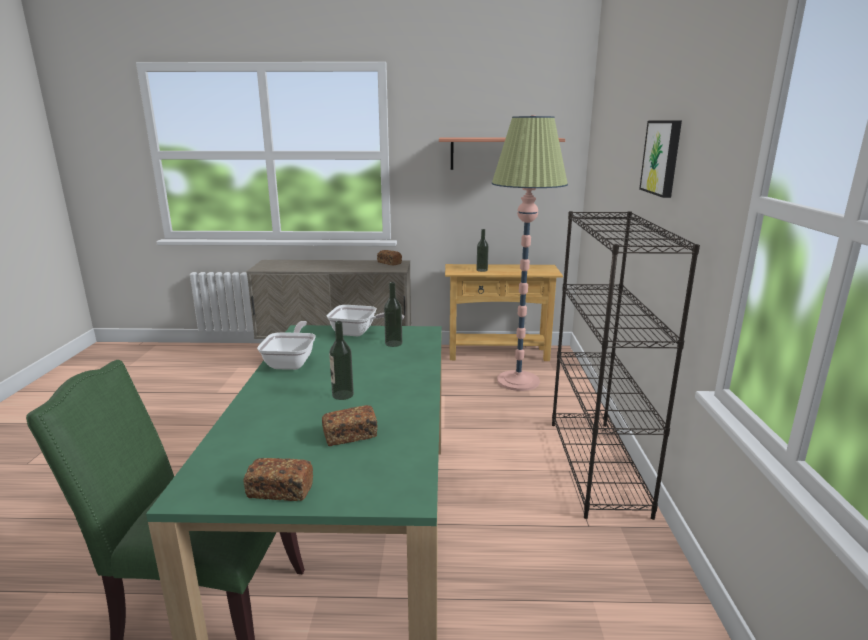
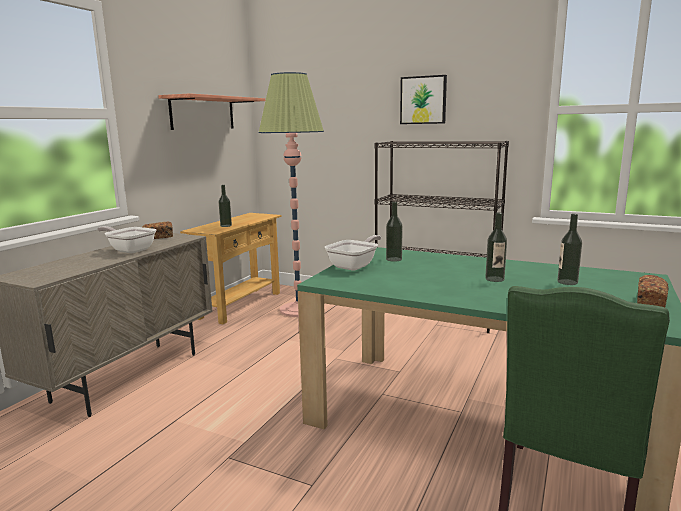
camera: 65 degrees left, 5 degrees down
frying pan [257,321,316,370] -> frying pan moved to [97,226,156,253]
bread [322,405,378,446] -> bottle [557,214,582,285]

